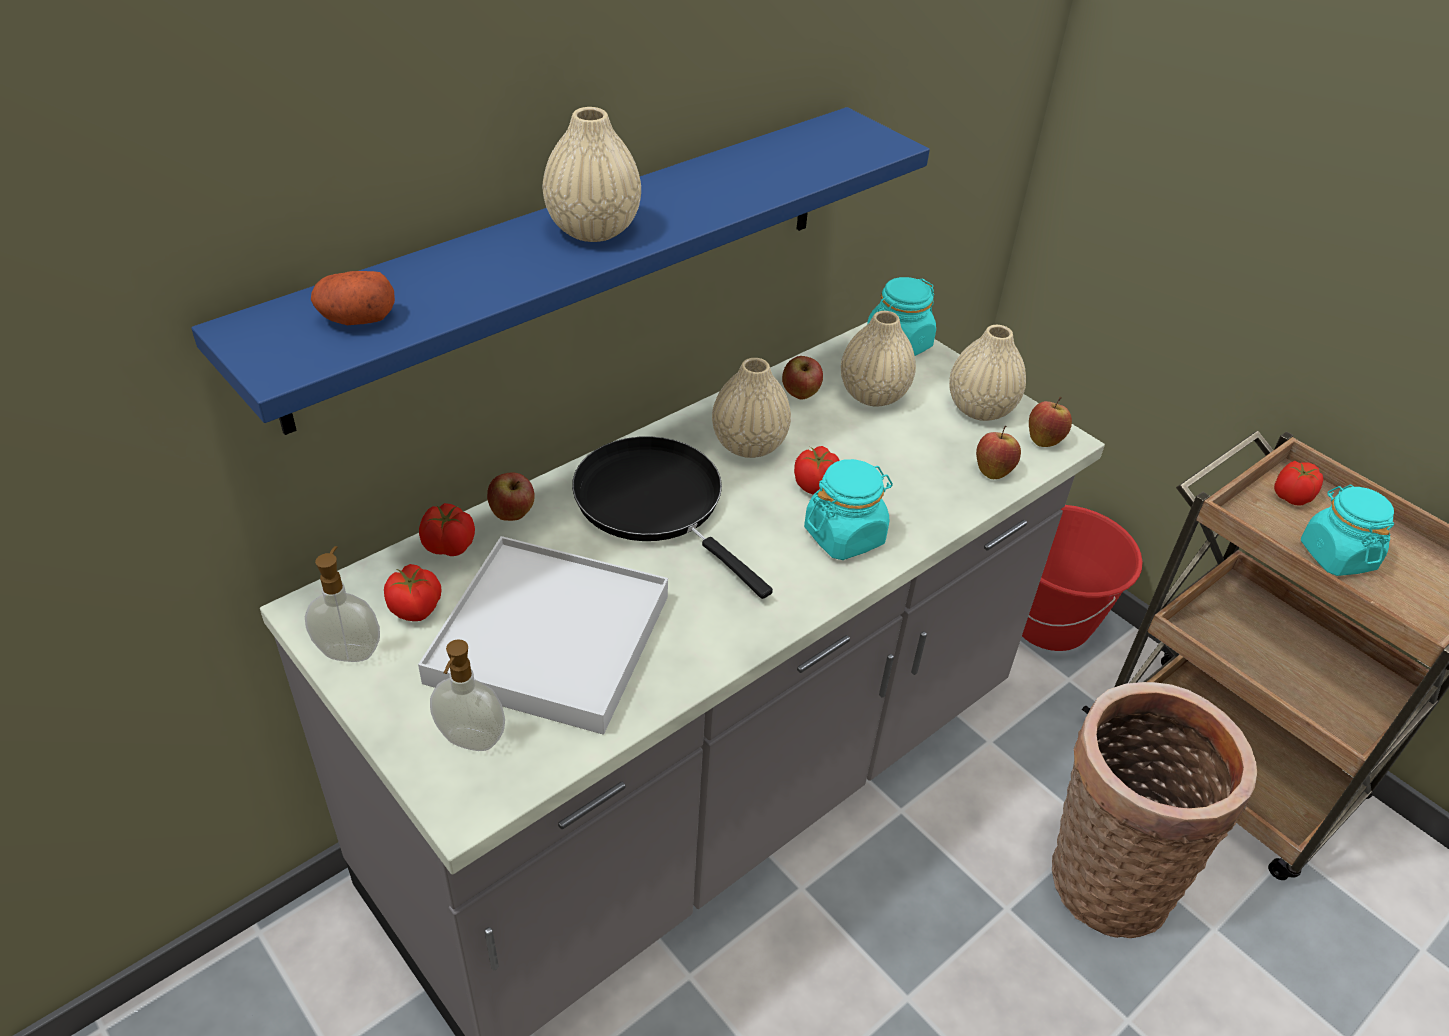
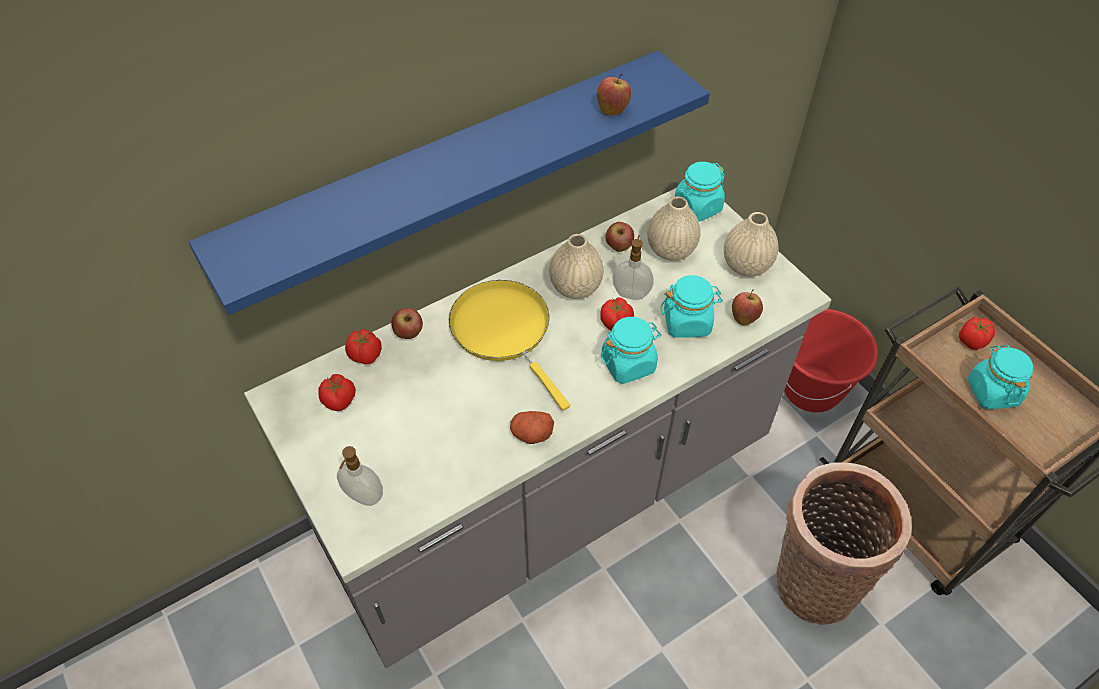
camera: 10 degrees right, 10 degrees up
soap dispenser [305,546,380,662] -> soap dispenser moved to [612,235,654,300]
potato [311,271,395,325] -> potato moved to [510,411,554,444]
white tray [418,536,668,735] -> none
beige vase [542,107,641,242] -> none
black frying pan [572,437,773,599] -> yellow frying pan [449,280,570,411]
apple [1029,397,1072,447] -> apple moved to [597,73,631,116]
none -> turquoise jar [661,275,723,338]

